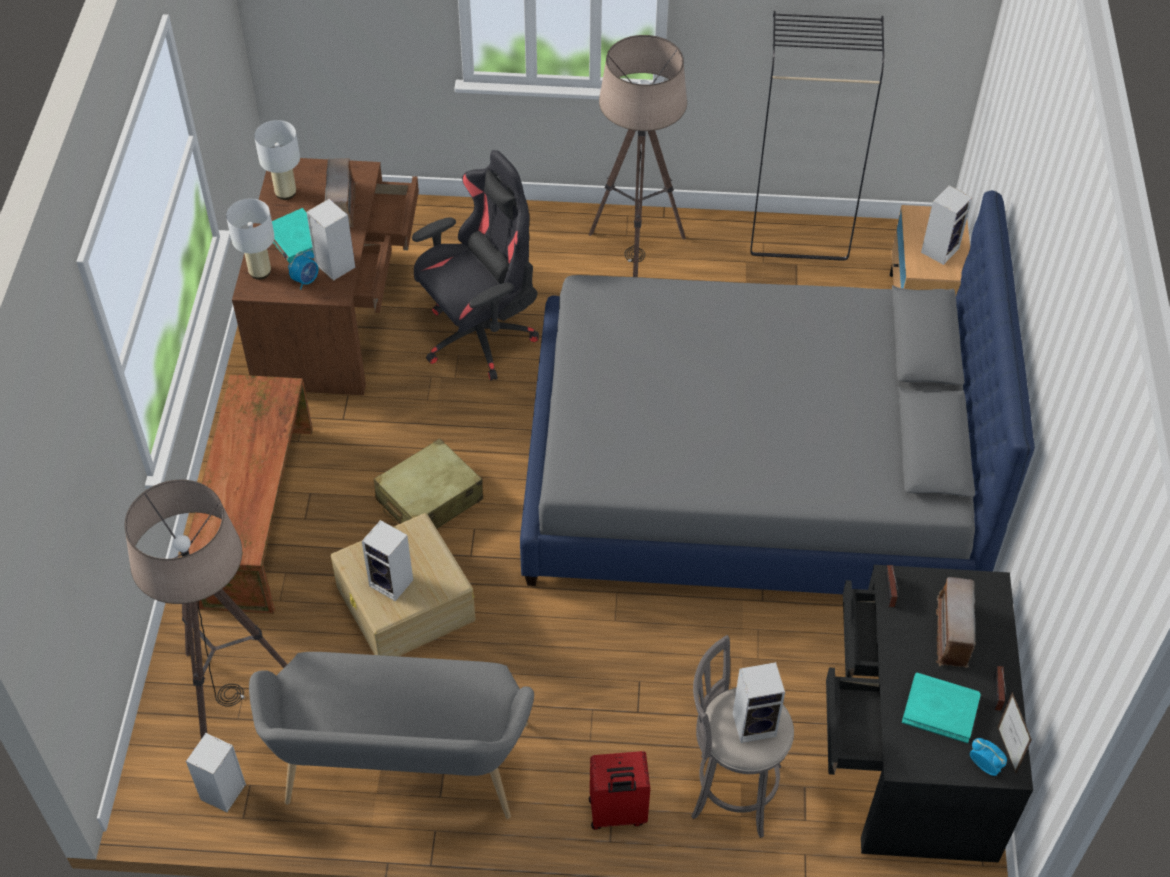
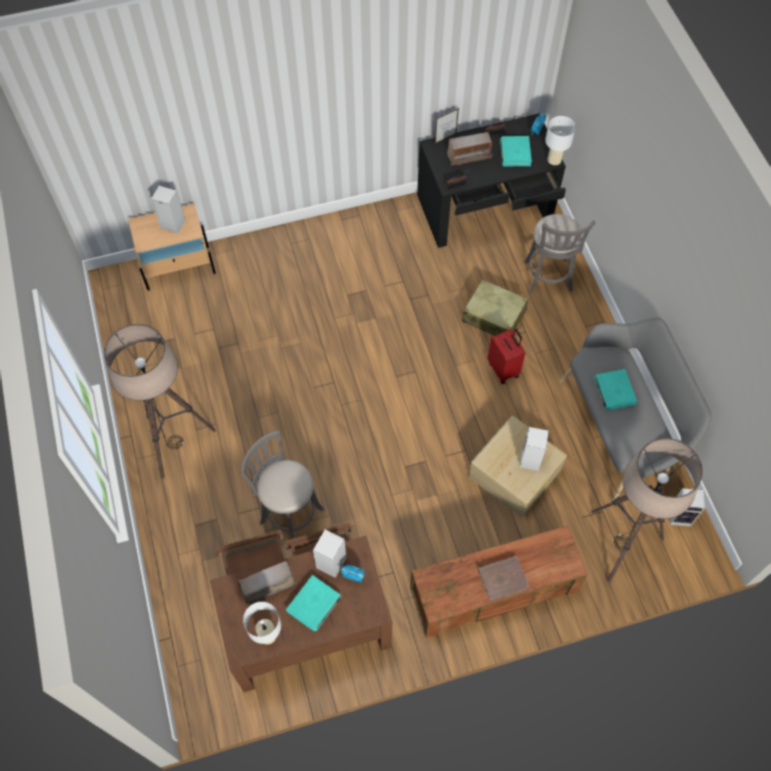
camera: 110 degrees left, 10 degrees up
white table lamp [226,199,274,280] -> white table lamp moved to [545,116,576,167]
beige suitcase [374,438,483,529] -> beige suitcase moved to [463,279,528,336]
black office chair [412,150,539,381] -> grey stool [241,430,324,539]
grey bed [520,190,1035,594] -> none
red suitcase [589,751,650,830] -> red suitcase moved to [487,329,525,384]
speaker [733,662,785,743] -> none
black clothes rack [750,11,885,260] -> none
picture frame [998,692,1032,773] -> picture frame moved to [434,108,459,144]
none -> brown book [478,556,529,601]
none -> turquoise book [594,369,637,410]

